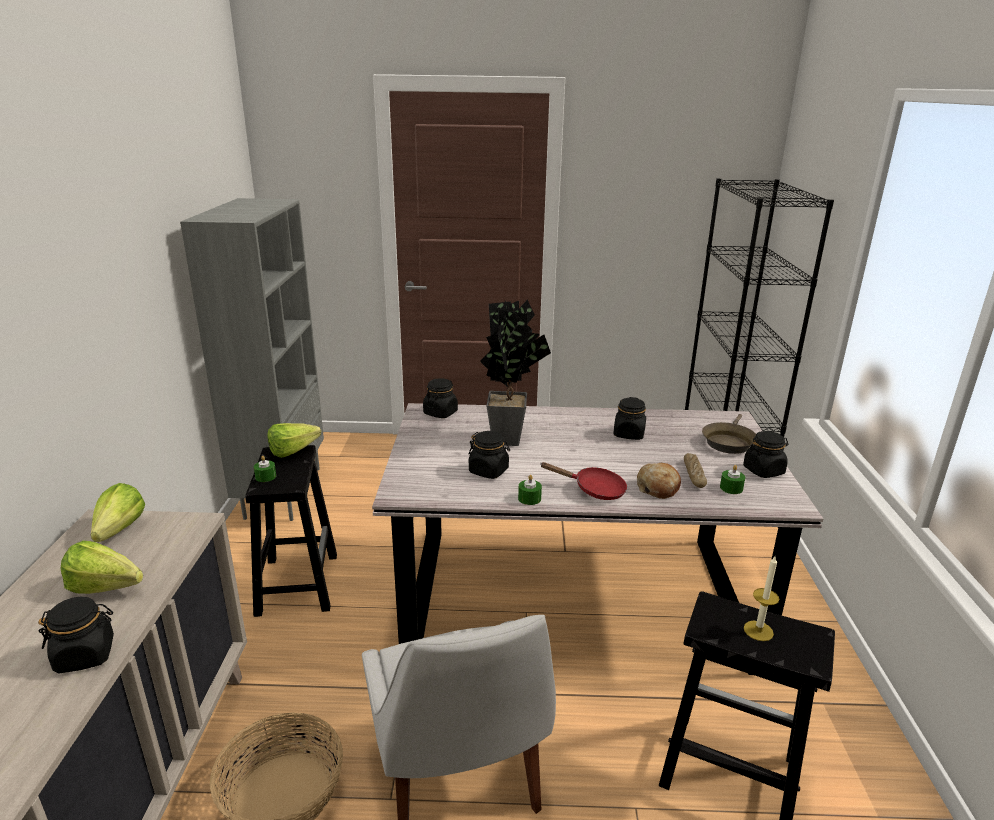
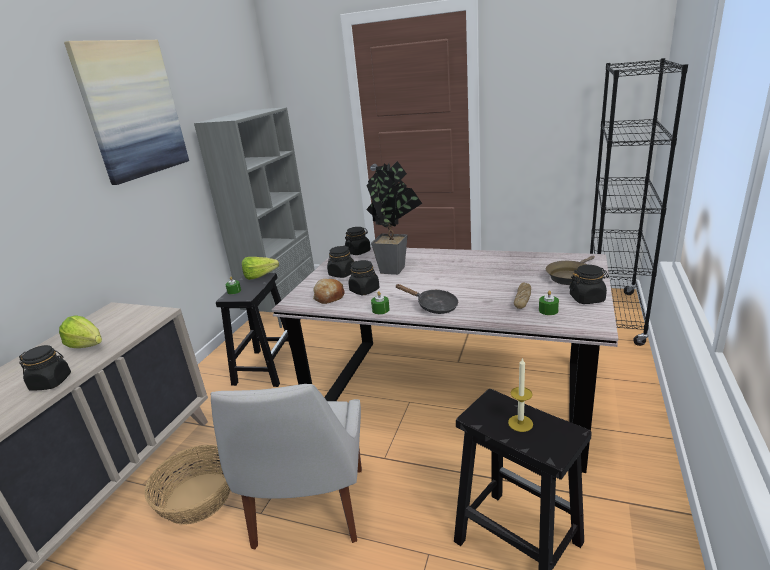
camera: 20 degrees right, 0 degrees up
lettuce [91,483,145,542] -> none
red frying pan [540,462,627,500] -> black frying pan [395,284,458,314]
black jar [613,397,646,440] -> black jar moved to [327,246,354,278]
bread [637,463,681,499] -> bread moved to [313,279,345,304]
none -> picture [64,40,189,185]

